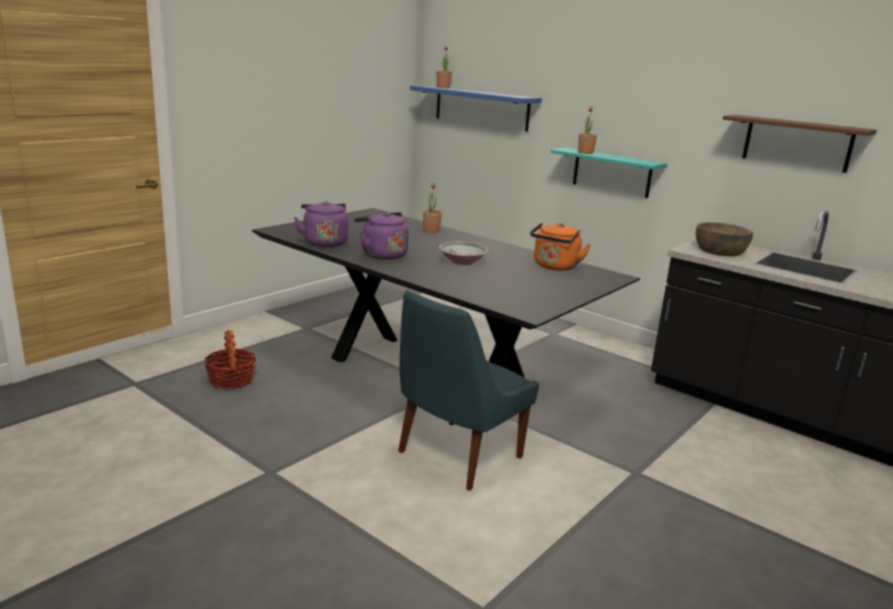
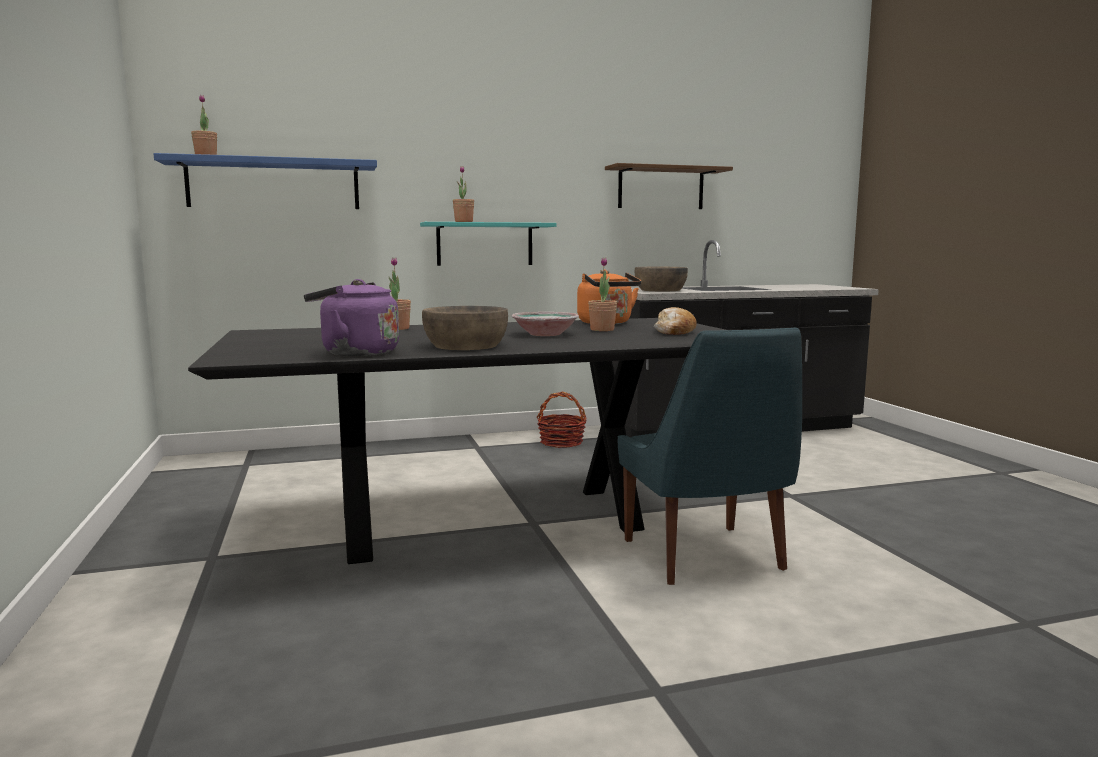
camera: 55 degrees left, 10 degrees down
basket [204,330,256,389] -> basket moved to [537,392,587,448]
purple kettle [354,212,409,260] -> brown bowl [422,306,508,350]
none -> potted plant [588,257,617,331]
none -> bread [654,307,697,335]

